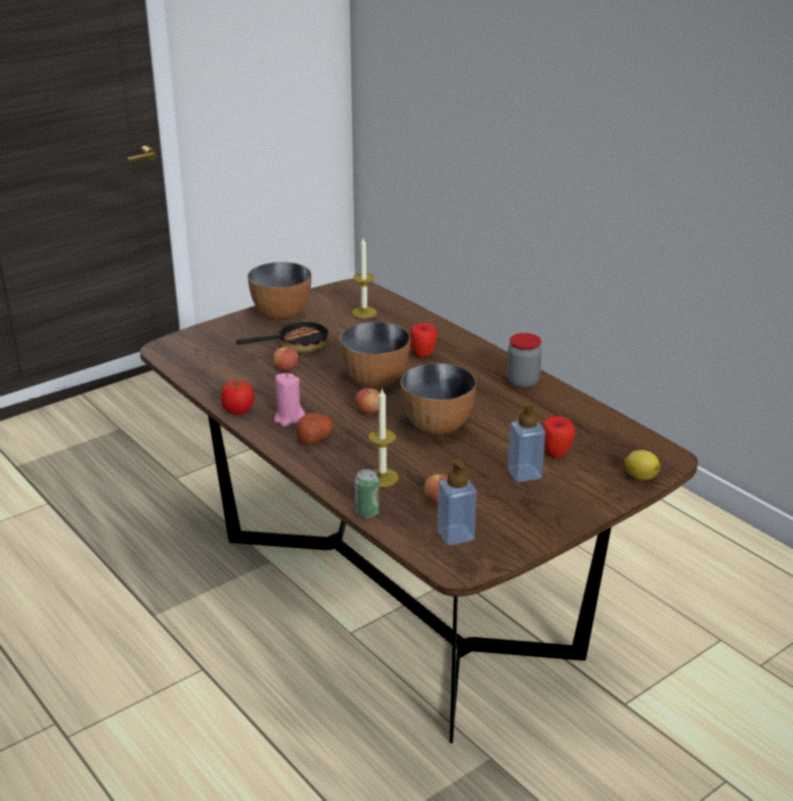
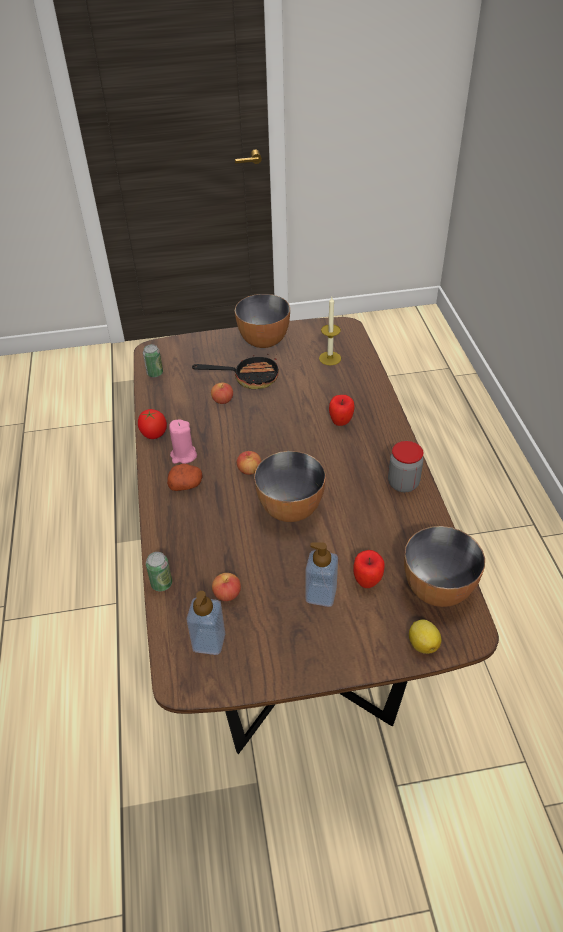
camera: 30 degrees right, 15 degrees up
bowl [340,322,410,388] -> bowl moved to [404,526,485,607]
candle [369,389,399,487] -> none
none -> can [143,344,163,377]

